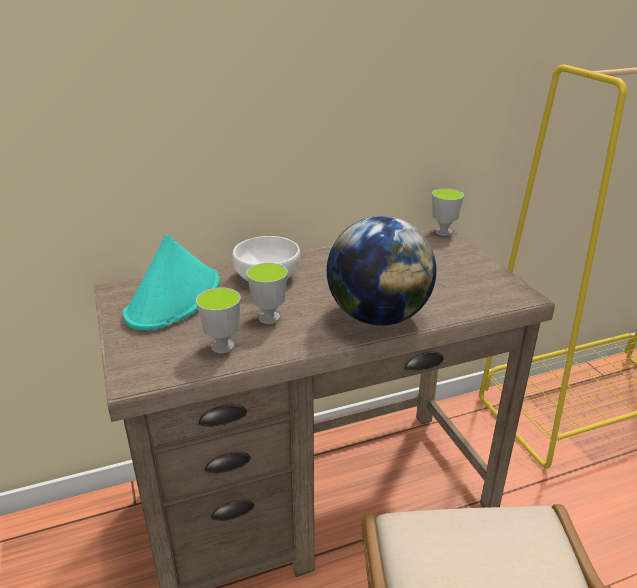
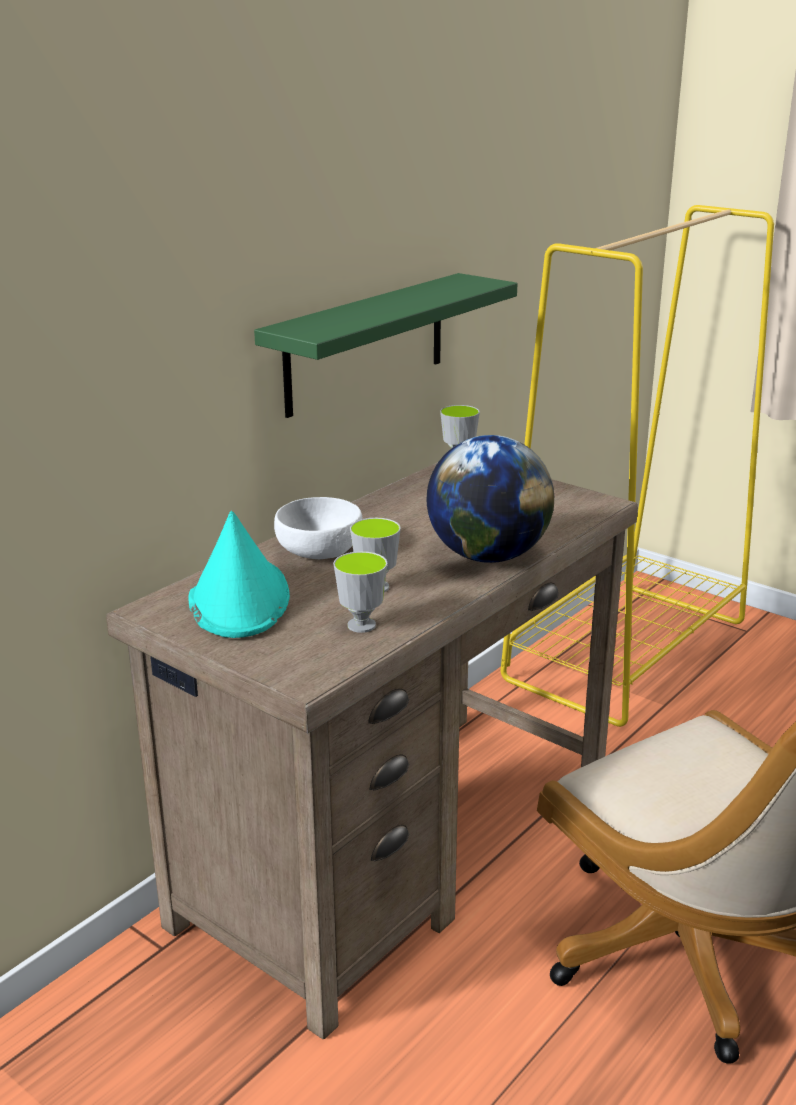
camera: 30 degrees left, 5 degrees down
none -> green shelf [254,273,517,418]

